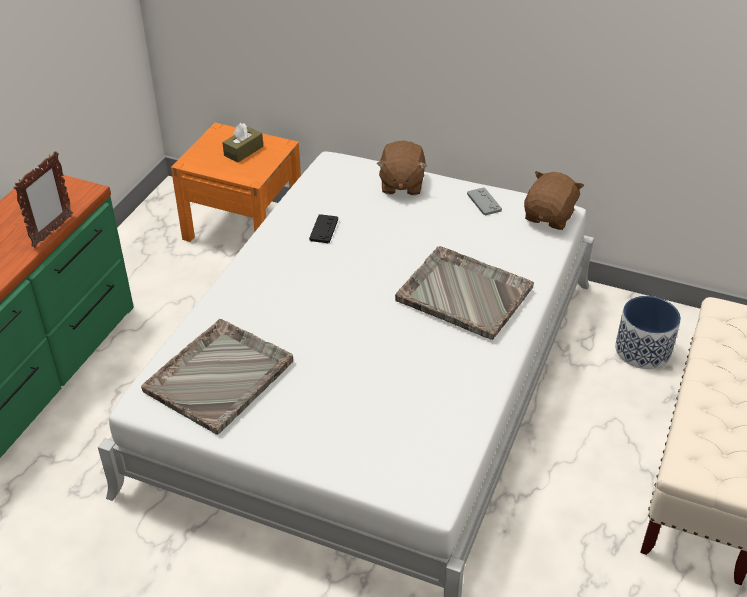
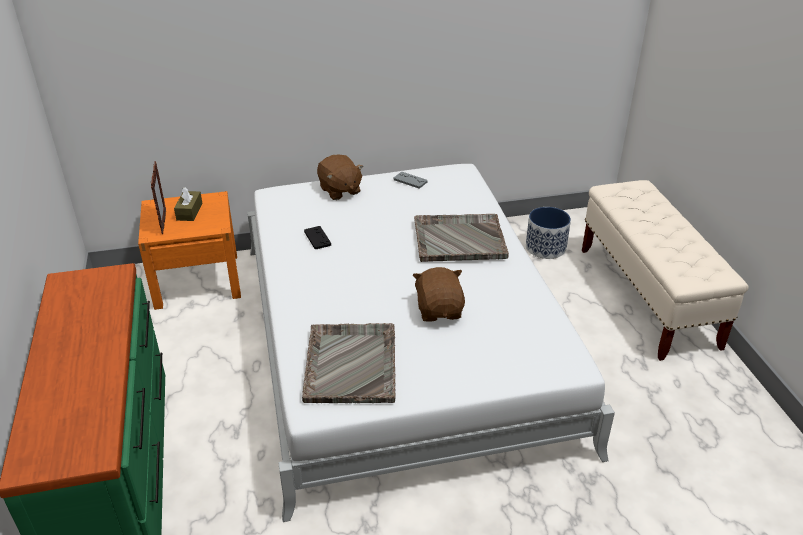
camera: 35 degrees left, 5 degrees down
picture frame [14,151,73,247] -> picture frame moved to [151,161,166,234]
brown plush toy [524,171,584,230] -> brown plush toy moved to [413,267,465,322]

